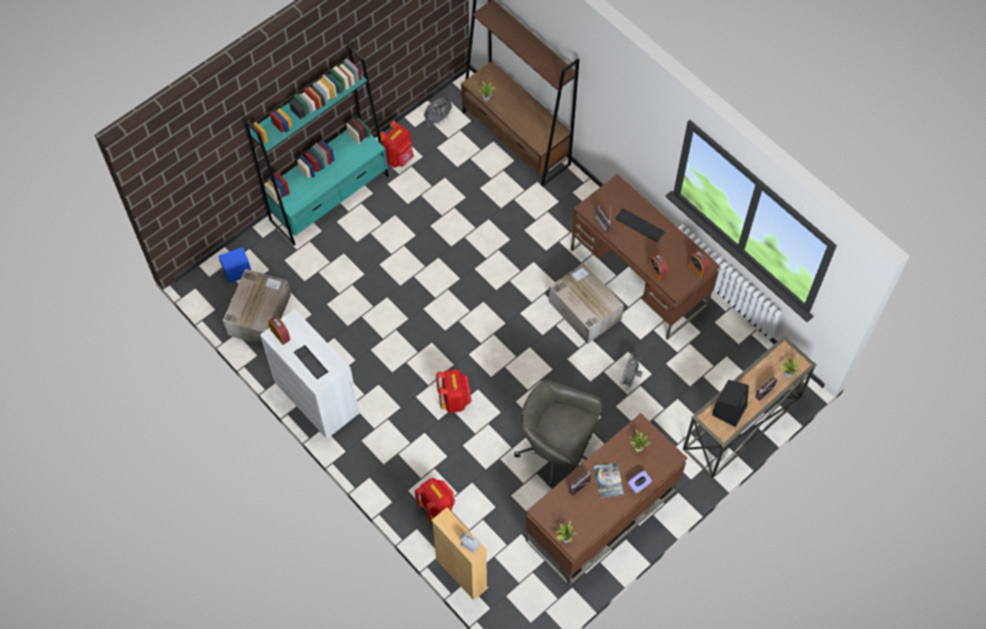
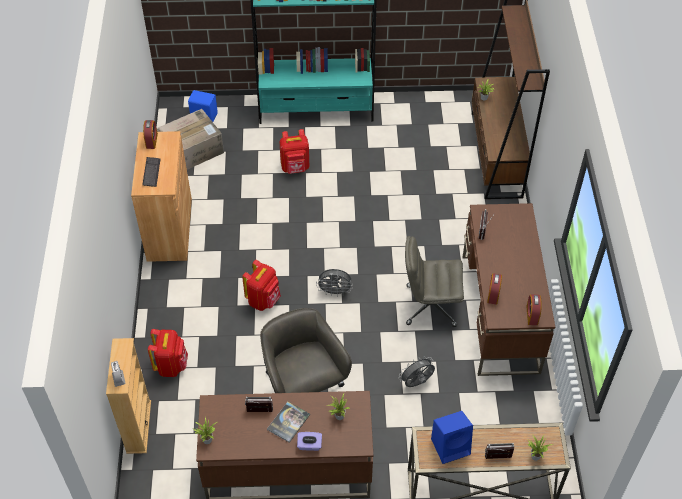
camera: 40 degrees right, 10 degrees down
white cabinet [260,309,359,439] -> brown cabinet [131,131,192,262]
red backpack [380,121,414,168] -> red backpack moved to [279,129,309,174]
grey fan [424,97,454,126] -> grey fan moved to [316,269,353,297]
cardboard box [548,263,624,344] -> grey office chair [405,236,464,327]
keyboard [615,208,665,242] -> none
black speaker [712,380,749,427] -> blue speaker [431,411,473,464]

